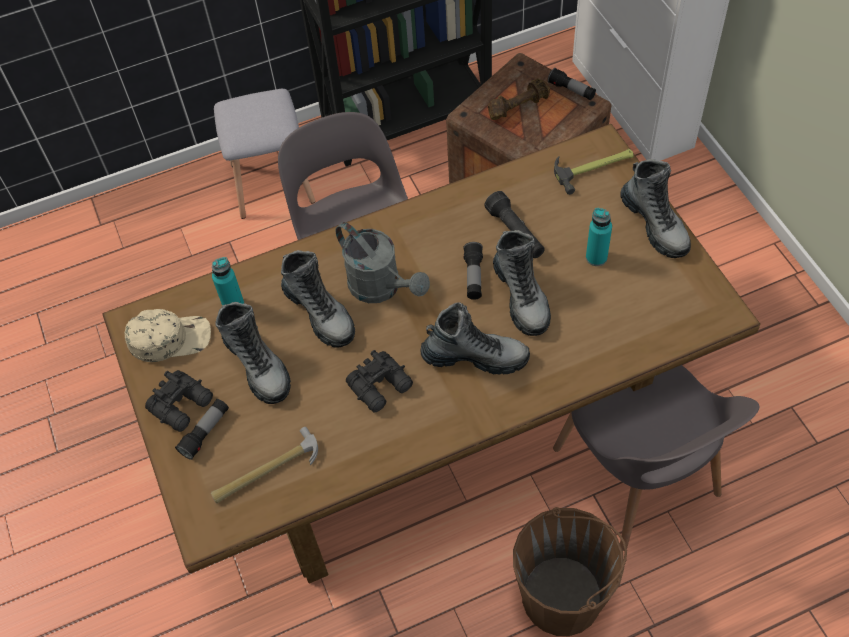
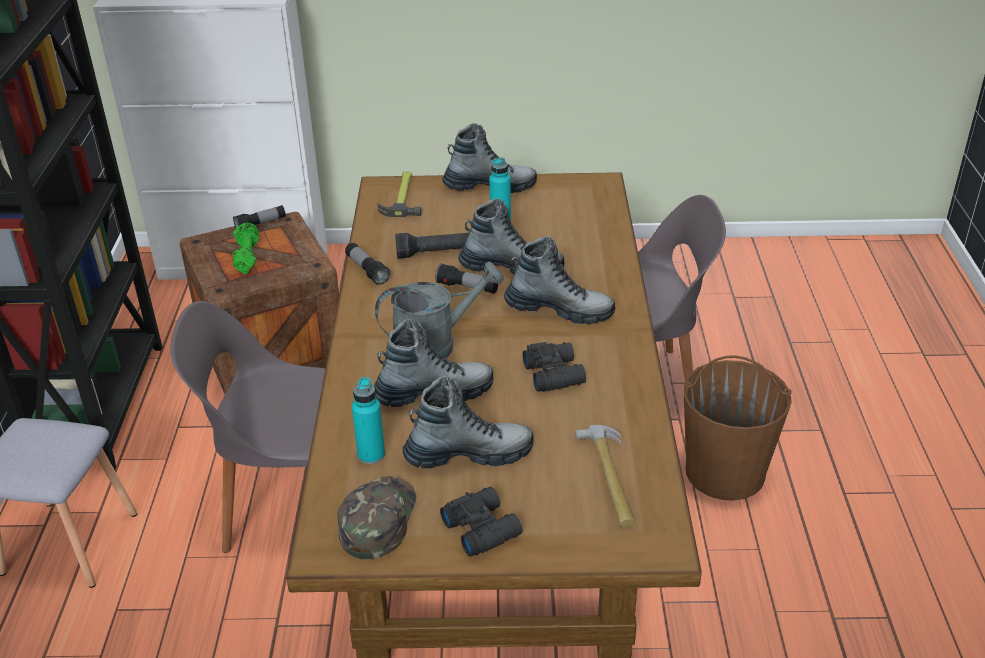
camera: 70 degrees left, 20 degrees down
beige cap [125,309,211,362] -> green cap [337,476,416,559]
flashlight [175,399,229,460] -> flashlight moved to [345,243,390,285]
boot [420,302,530,375] -> boot turned 75 degrees clockwise [504,236,615,324]
brown dumbbell [488,78,550,120] -> green dumbbell [233,223,259,274]

